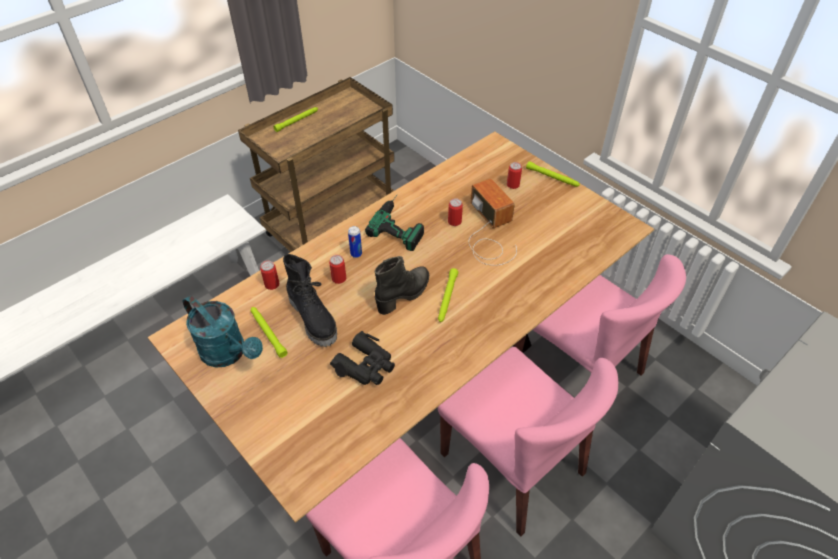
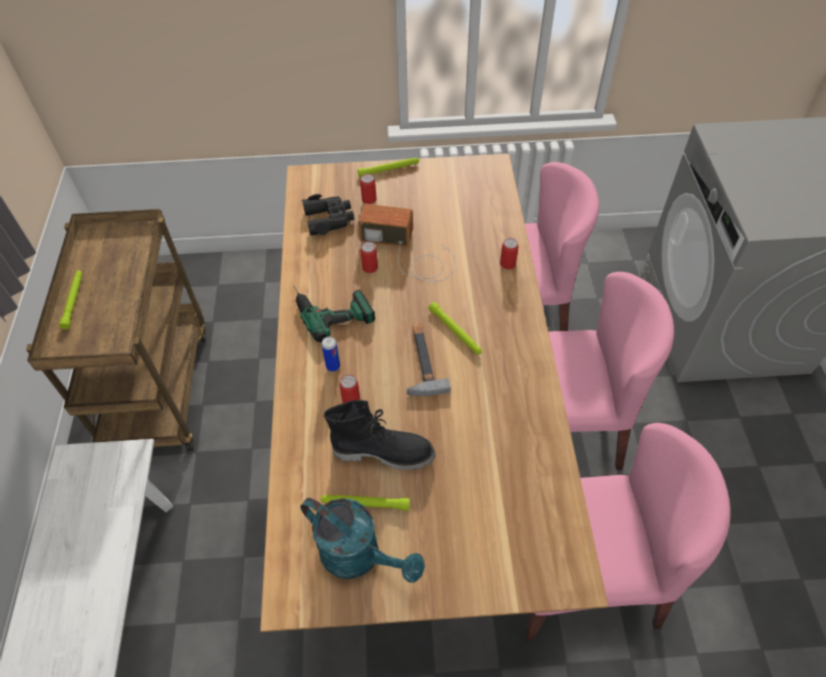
camera: 50 degrees left, 5 degrees up
turquoise watering can [183,295,263,368] -> turquoise watering can turned 45 degrees clockwise [300,498,425,583]
can [260,261,279,290] -> can moved to [500,238,519,269]
black binoculars [330,331,395,385] -> black binoculars moved to [302,194,354,236]
black boot [375,256,429,315] -> hammer [407,323,451,396]

